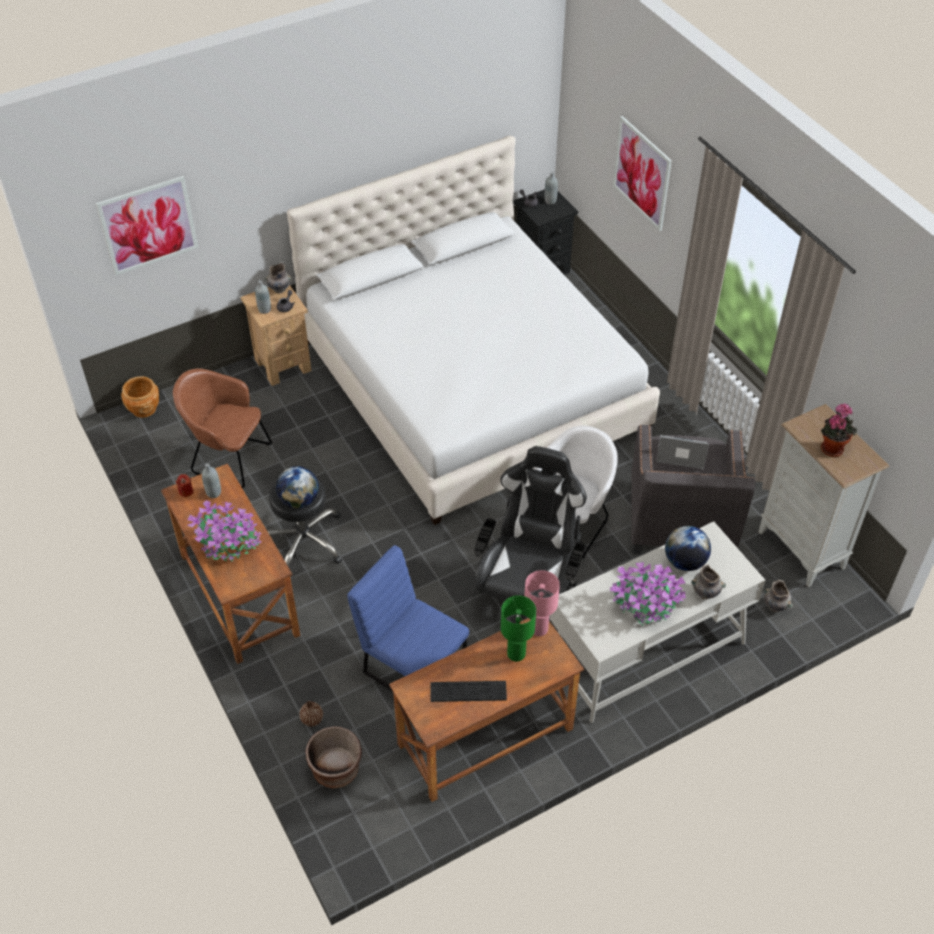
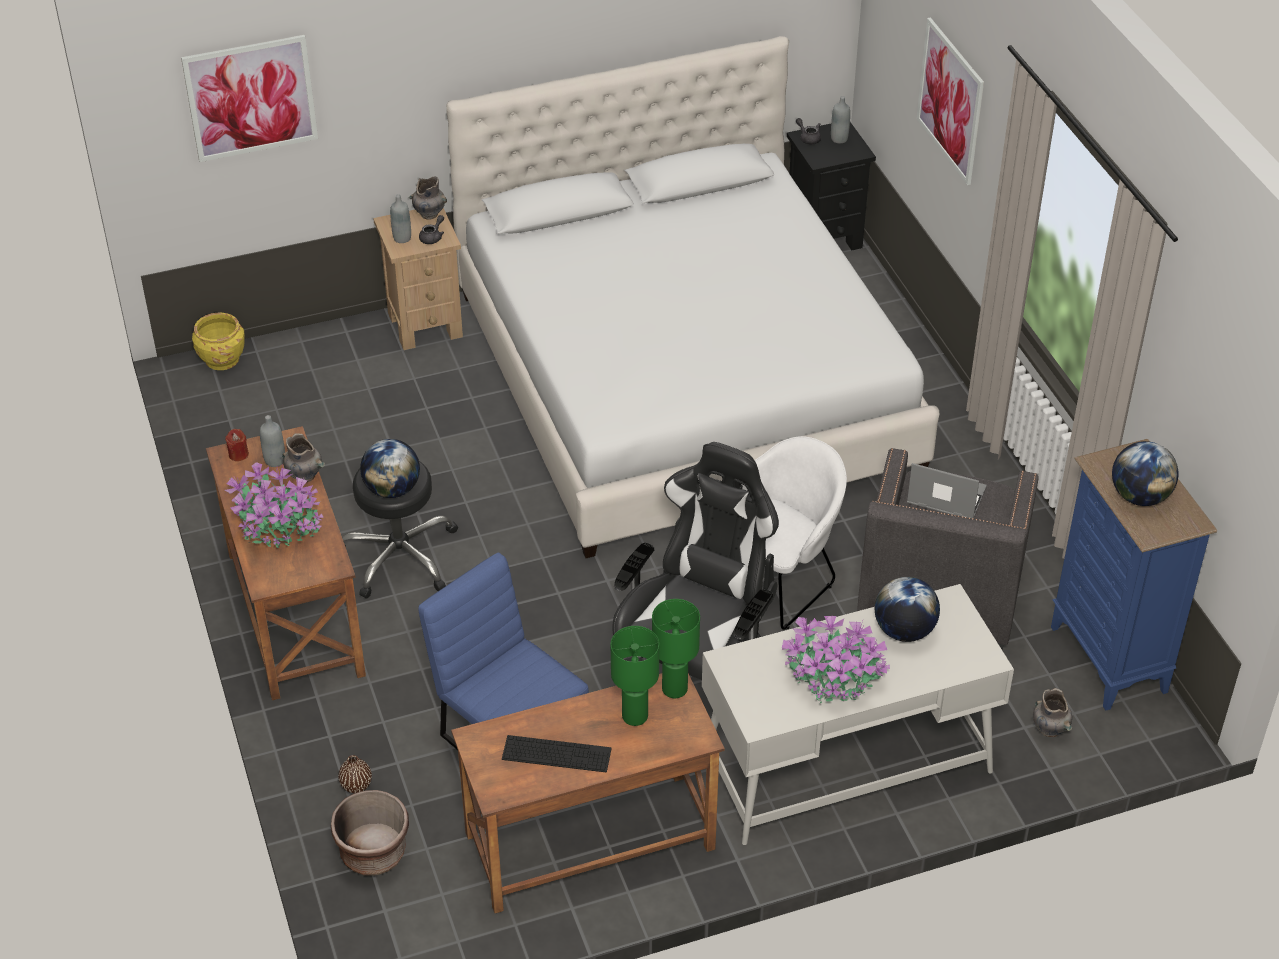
camera: 10 degrees right, 5 degrees down
brown planter [121,376,159,418] -> yellow planter [192,312,245,370]
brown armchair [173,368,272,488] -> none
pink table lamp [524,570,560,636] -> green table lamp [652,599,700,698]
grey vase [691,564,726,599] -> grey vase moved to [282,433,325,483]
white dresser [758,404,889,587] -> blue dresser [1051,439,1217,711]
potted plant [821,403,857,457] -> globe [1112,441,1178,506]

